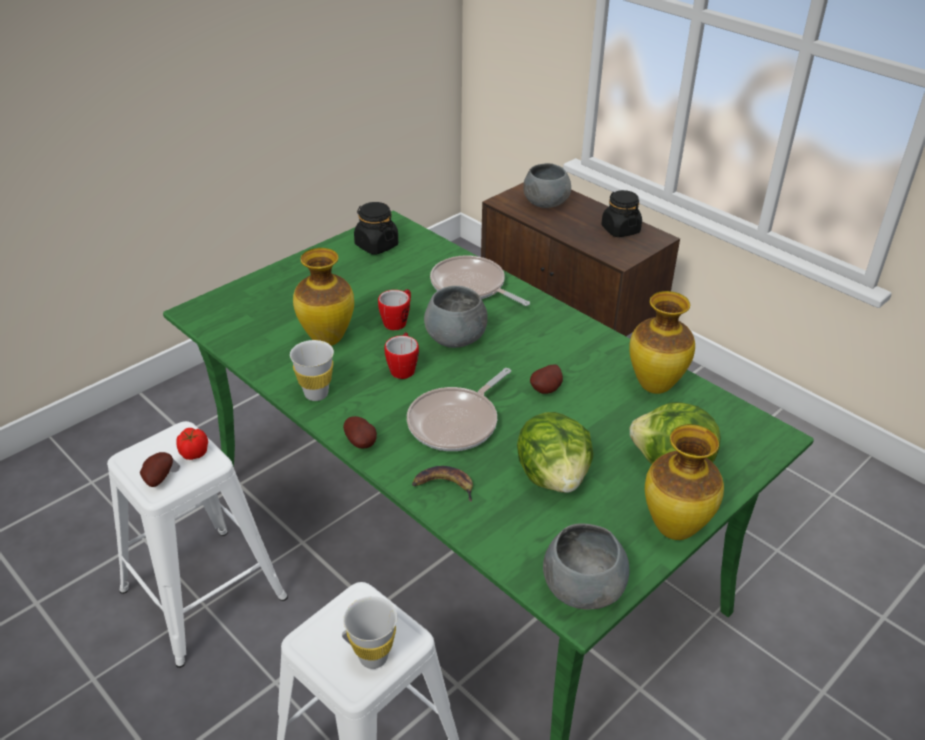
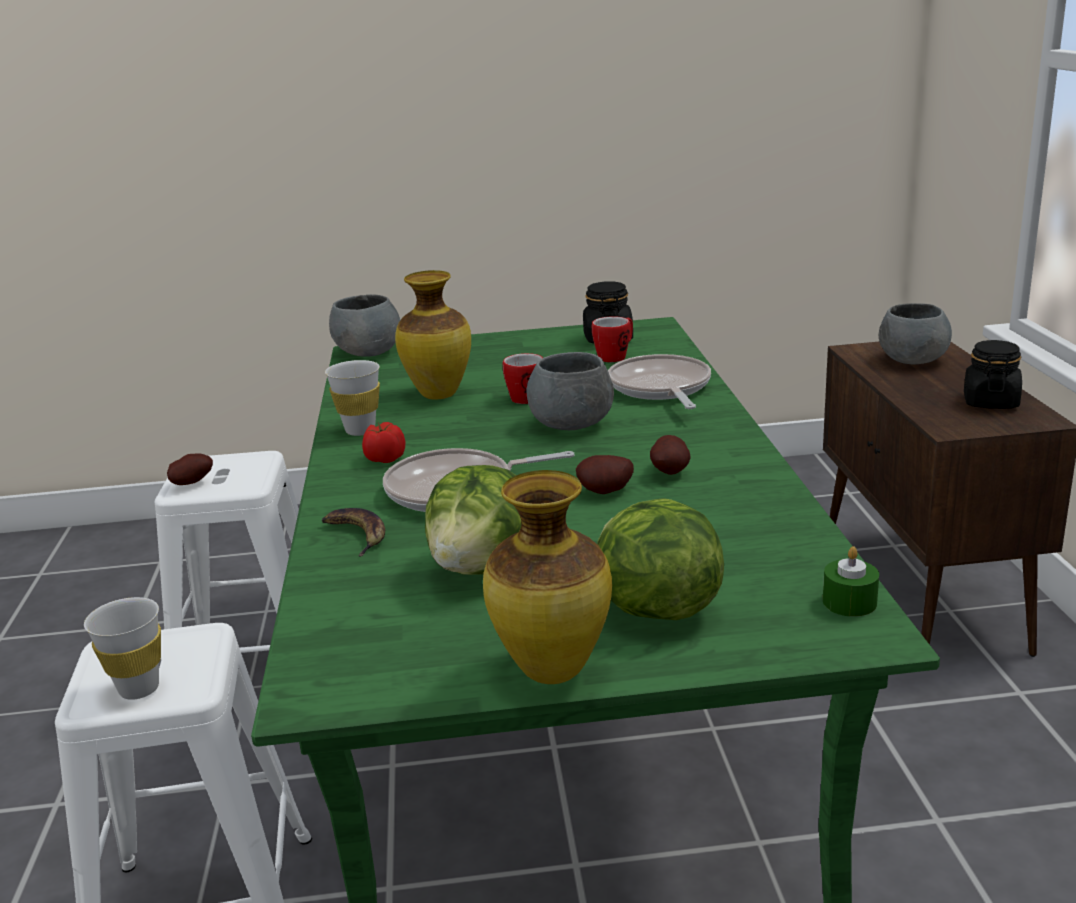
camera: 40 degrees right, 15 degrees down
tomato [176,428,208,460] -> tomato moved to [362,422,405,463]
potato [343,416,377,449] -> potato moved to [650,435,691,475]
mug [385,332,419,379] -> mug moved to [592,316,633,362]
grey bowl [543,523,630,610] -> grey bowl moved to [329,294,400,357]
vase [629,291,695,394] -> none
none -> green candle [823,546,879,617]

